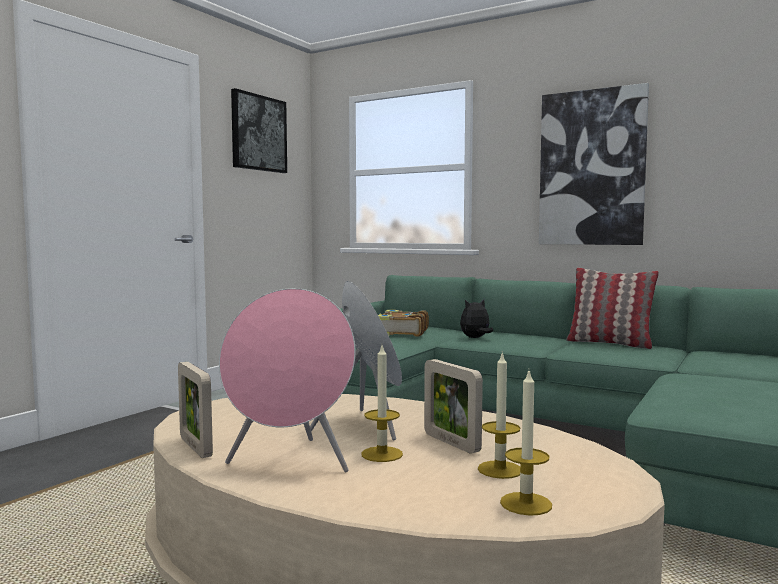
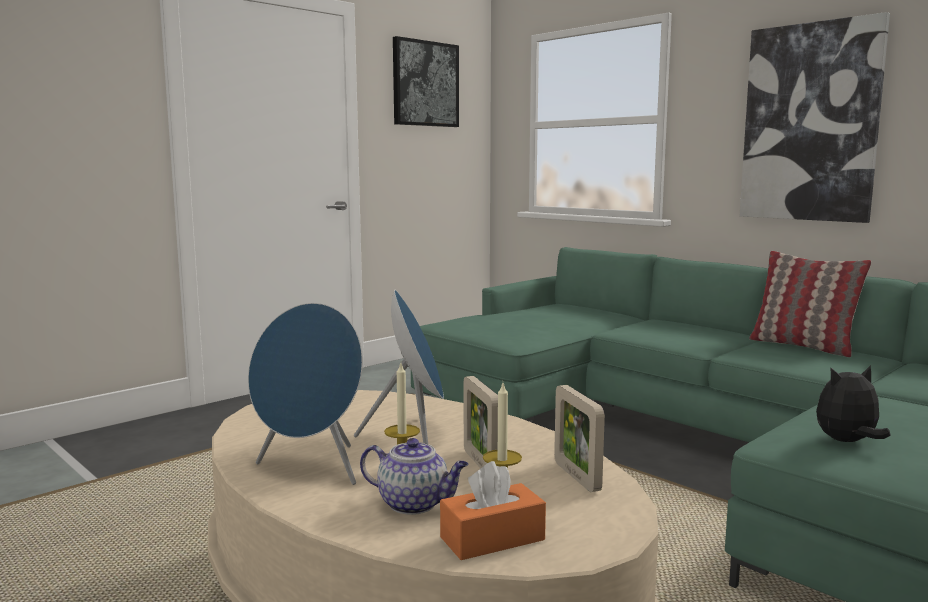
camera: 15 degrees right, 5 degrees up
picture frame [178,362,213,458] -> picture frame moved to [554,385,605,492]
pink speaker [219,288,356,472] -> blue speaker [248,303,363,485]
book [378,310,429,337] -> none
plush toy [460,299,494,338] -> plush toy moved to [816,365,891,442]
candle [500,371,552,516] -> orange tissue box [440,461,546,560]
none -> teapot [360,438,468,515]

